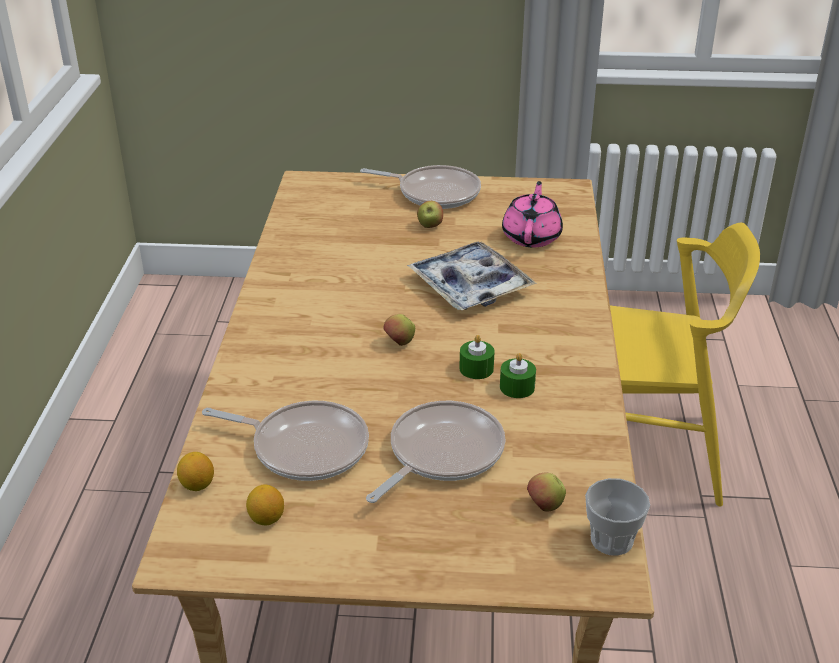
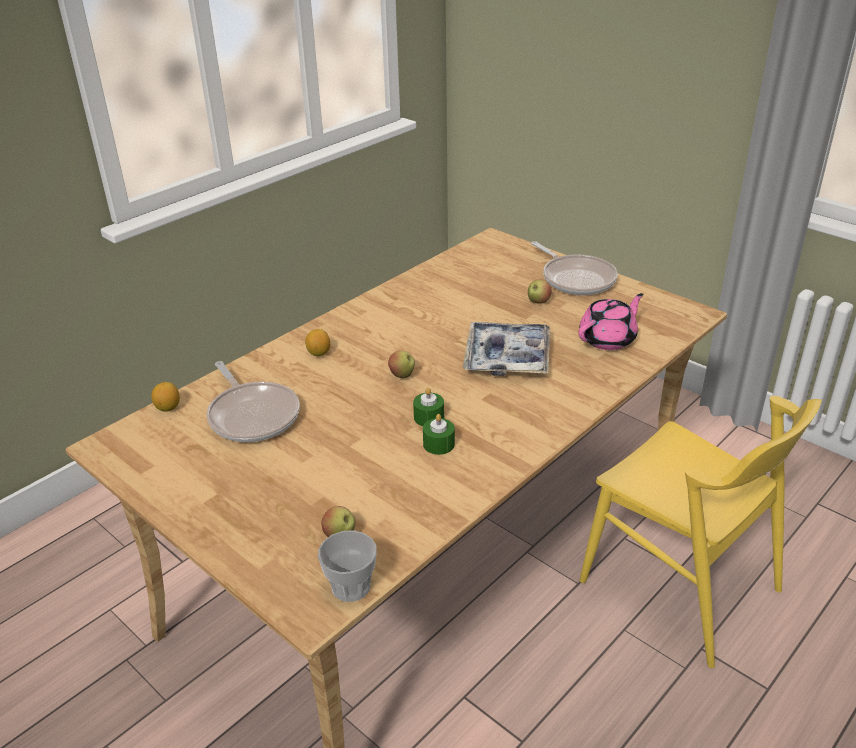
camera: 40 degrees right, 0 degrees up
lemon [246,484,284,525] -> lemon moved to [305,329,330,356]
frying pan [366,401,505,503] -> none

